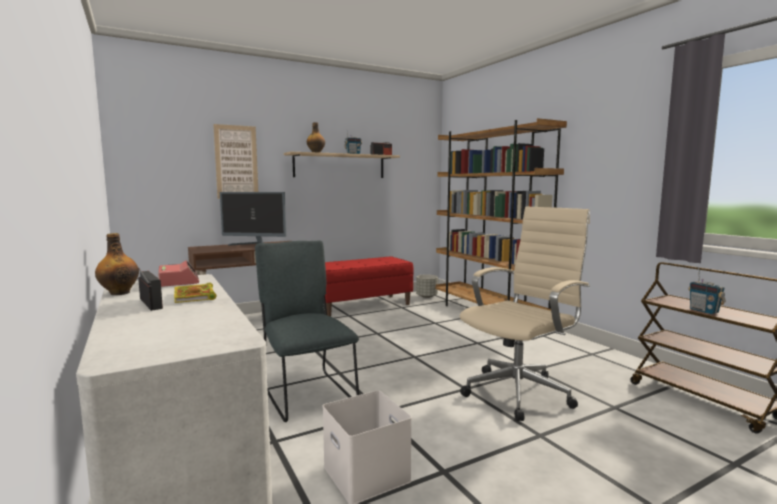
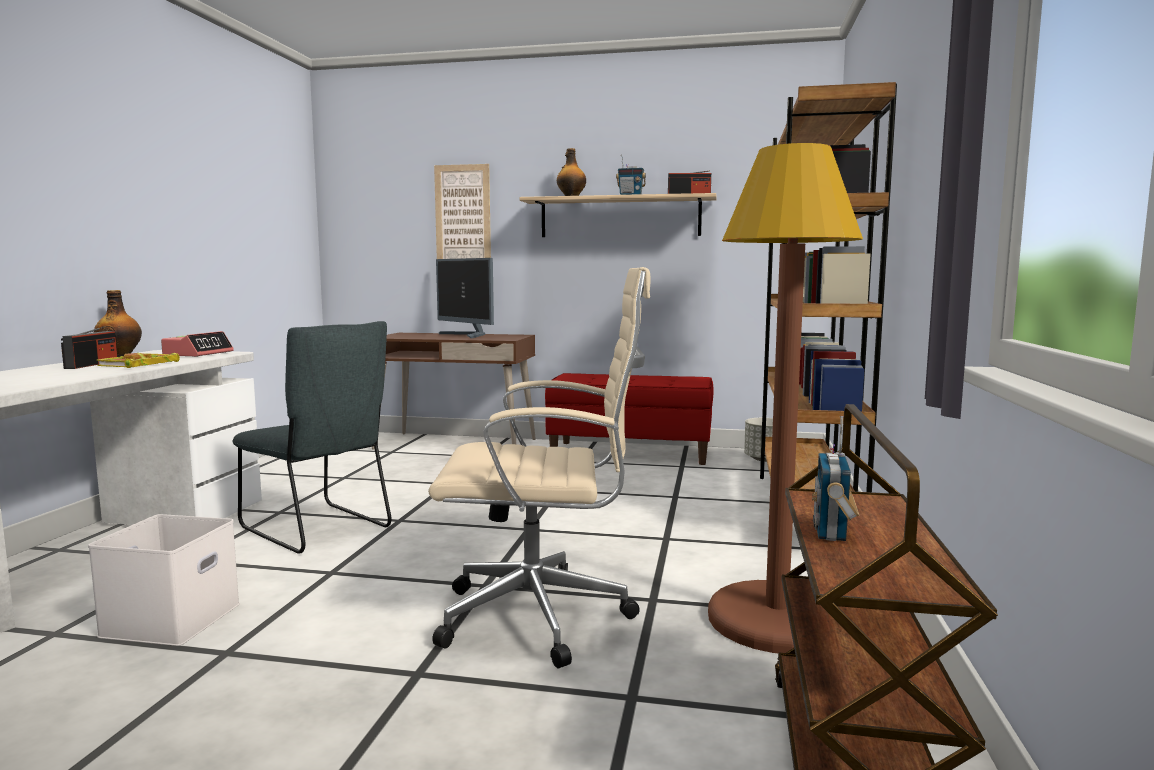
camera: 40 degrees right, 0 degrees up
grey chair [255,241,359,422] -> grey chair turned 120 degrees clockwise [232,321,392,554]
none -> brown floor lamp [708,143,863,653]

